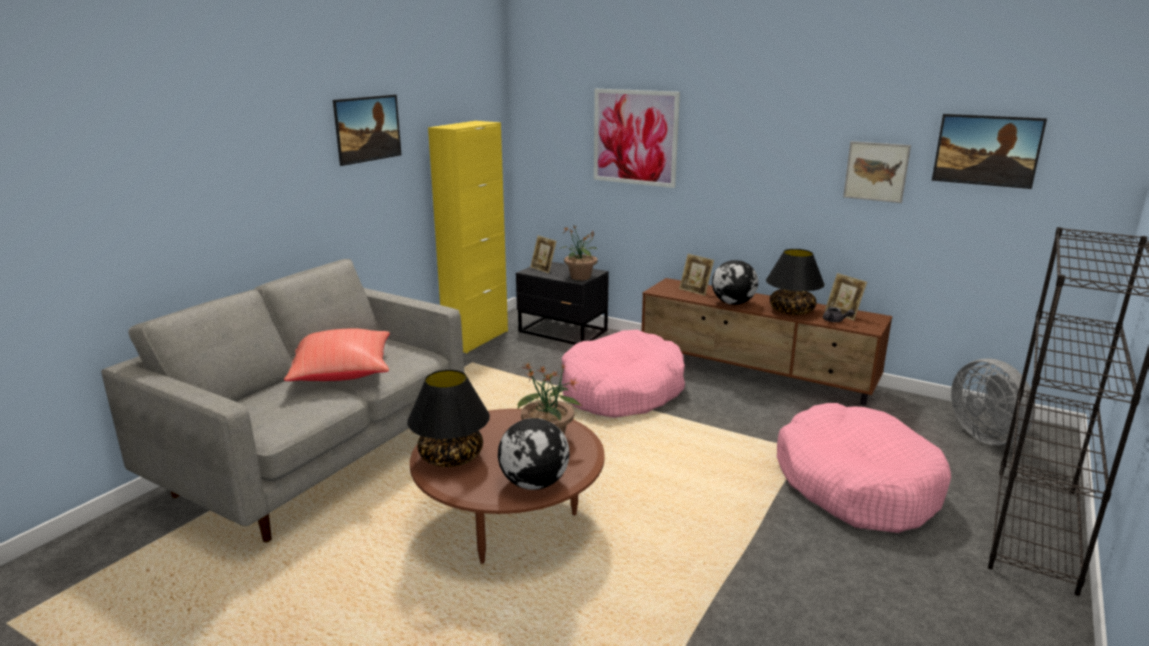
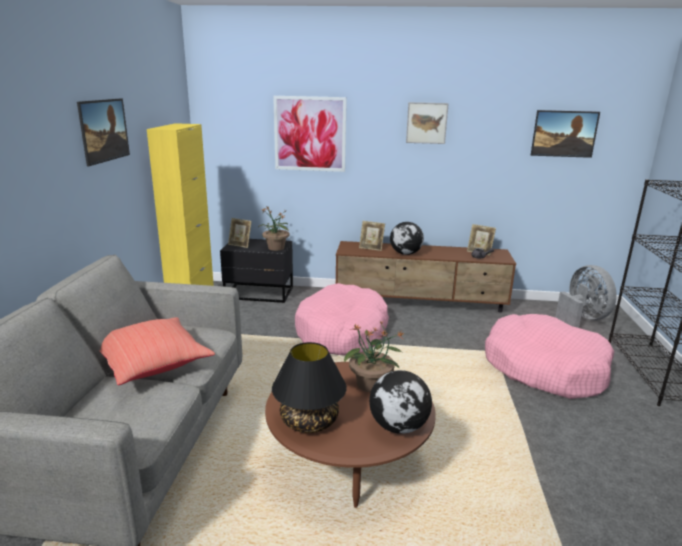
camera: 25 degrees left, 0 degrees up
black table lamp [766,249,825,315] -> none
picture [843,141,911,203] -> picture moved to [406,102,449,144]
grey fan [951,358,1037,445] -> grey fan turned 150 degrees counterclockwise [555,265,617,328]

